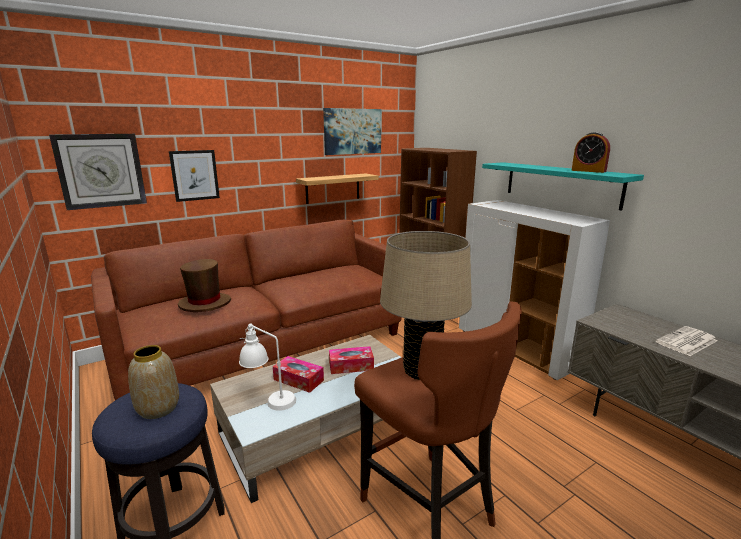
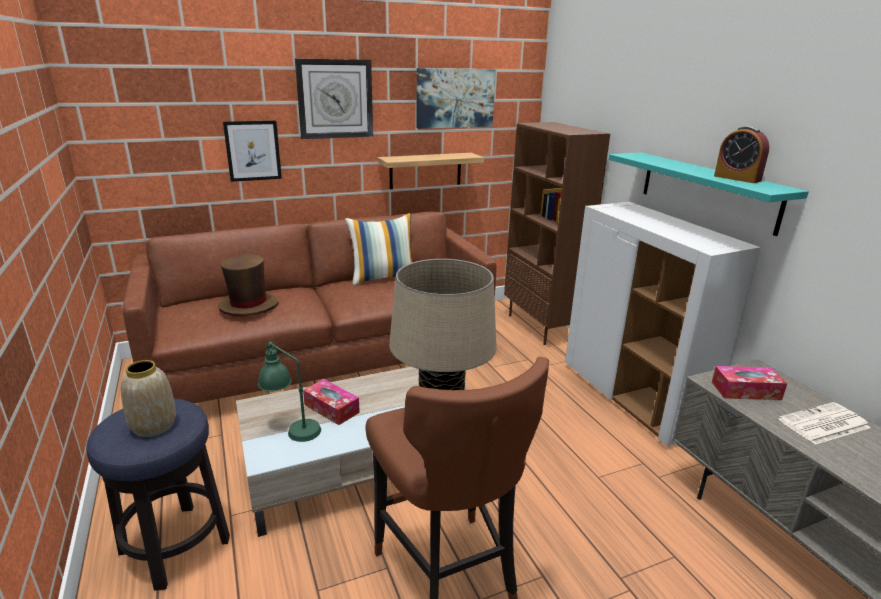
camera: 10 degrees right, 5 degrees up
wall clock [49,134,147,210] -> wall clock moved to [295,58,373,139]
white table lamp [239,323,296,411] -> green table lamp [257,342,321,442]
tissue box [329,346,374,374] -> tissue box moved to [712,366,787,400]
none -> pillow [345,213,412,286]

